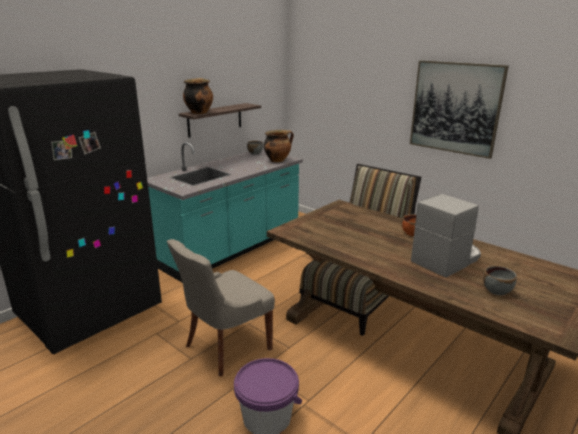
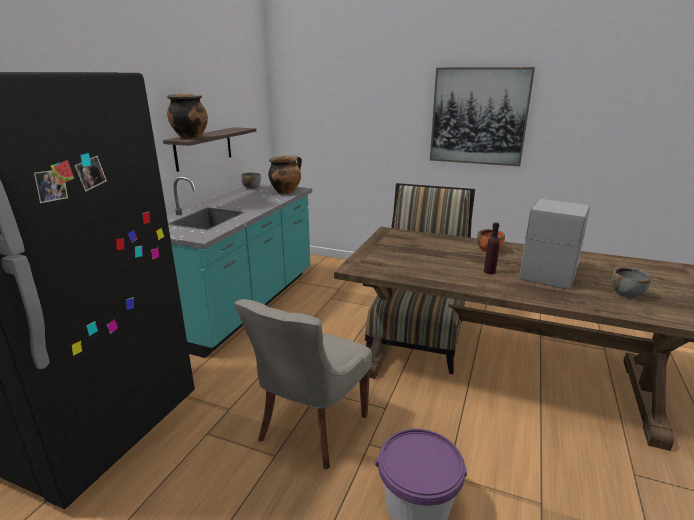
camera: 20 degrees left, 0 degrees up
none -> purple bottle [484,223,500,274]

